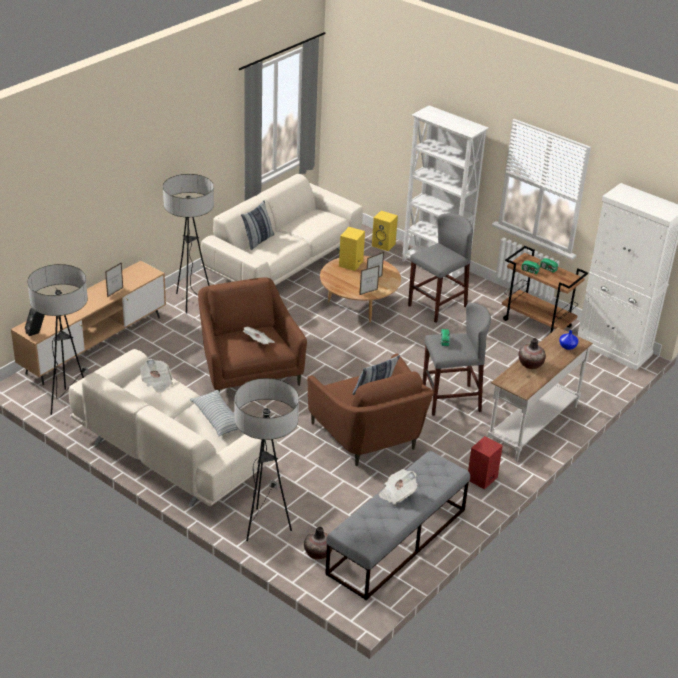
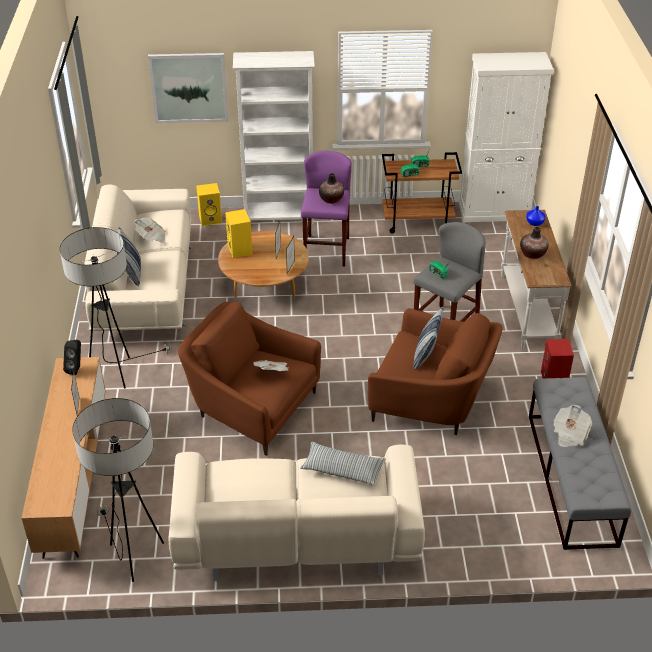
camera: 40 degrees left, 5 degrees up
black speaker [25,307,45,336] -> black speaker moved to [63,340,81,375]
newspaper [140,359,173,393] -> newspaper moved to [134,218,166,243]
floor lamp [234,378,299,541] -> none
vase [304,527,333,560] -> vase moved to [319,173,344,204]
grey stool [408,213,473,323] -> purple stool [301,151,352,266]
none -> picture [148,53,228,123]

